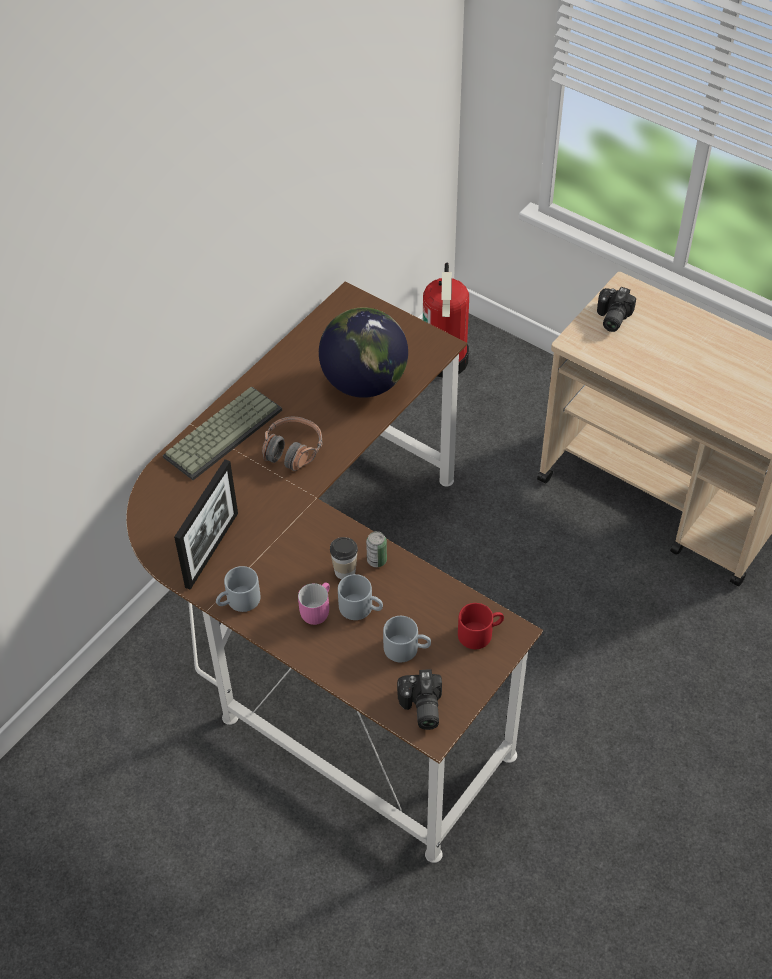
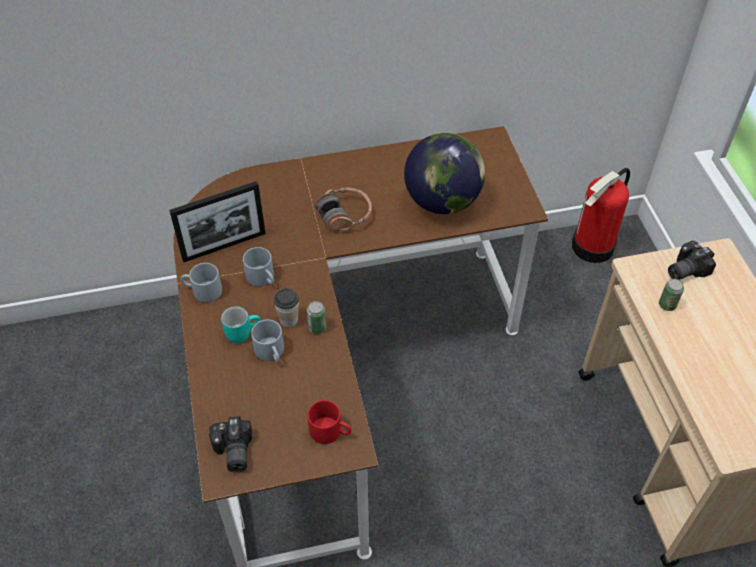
camera: 40 degrees right, 0 degrees up
keyboard [163,387,282,480] -> none
pink mug [298,583,330,625] -> turquoise mug [221,306,261,343]
grey mug [383,616,431,662] -> grey mug moved to [243,247,274,286]
camera [397,669,442,730] -> camera turned 45 degrees counterclockwise [209,416,252,473]
none -> can [659,279,684,311]

